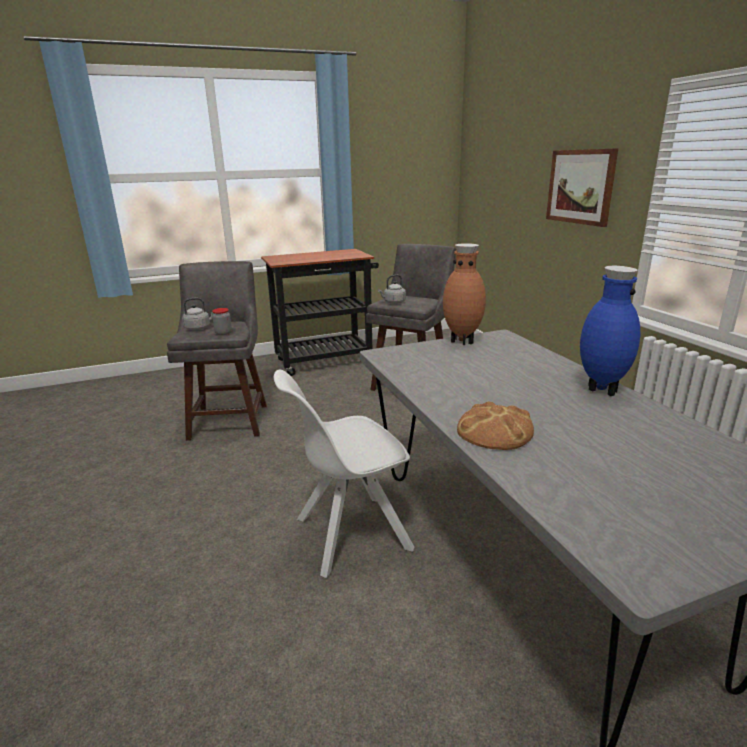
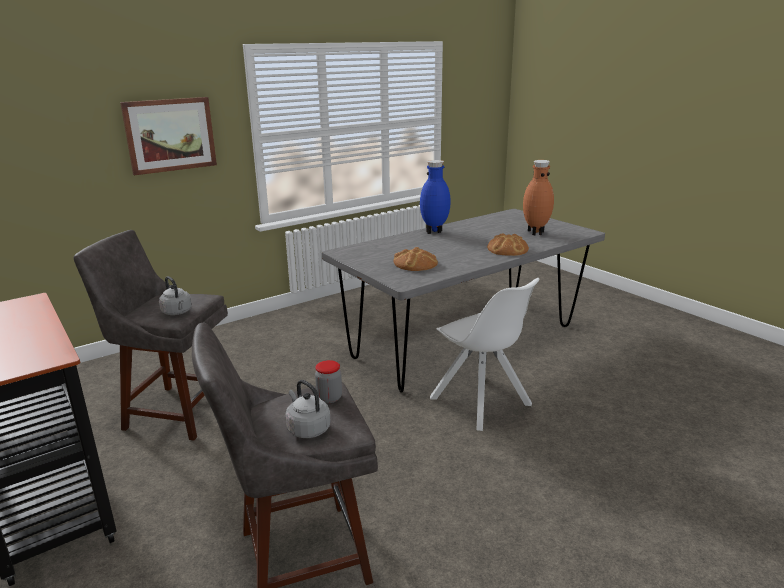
camera: 105 degrees left, 0 degrees up
brown vase [443,243,486,345] -> brown vase moved to [523,160,554,235]
none -> bread [394,247,438,271]

